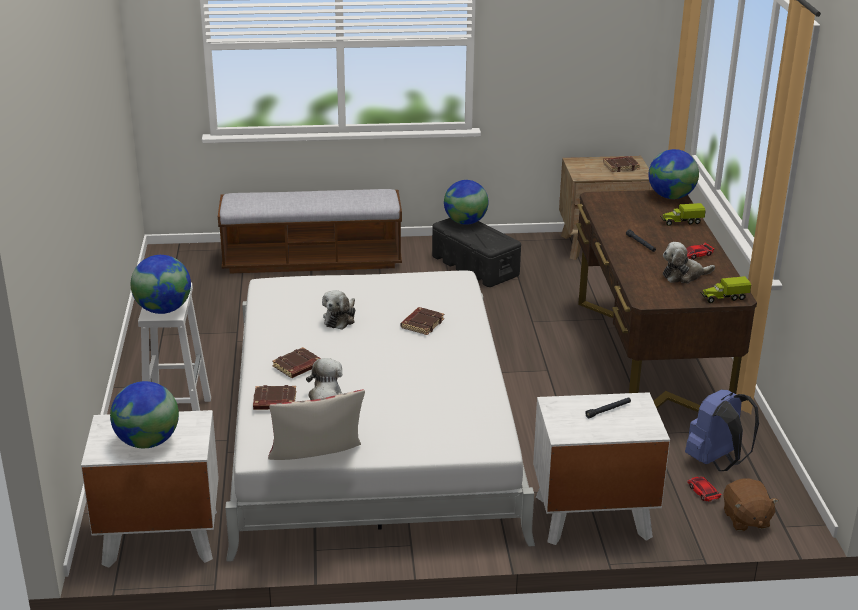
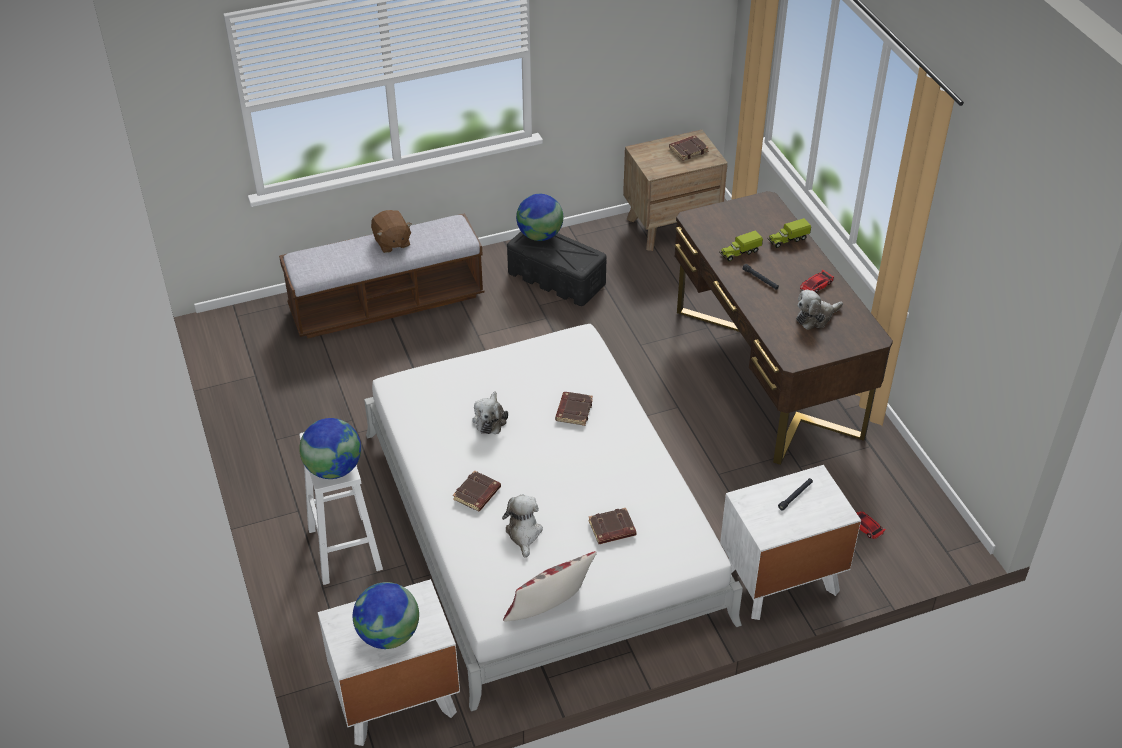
camera: 15 degrees left, 15 degrees up
brown book [253,385,296,410] -> brown book moved to [588,508,637,544]
globe [648,149,699,199] -> none
blue backpack [685,390,759,471] -> none
toy truck [700,276,751,303] -> toy truck moved to [719,230,763,261]
brown plush toy [723,478,779,531] -> brown plush toy moved to [371,210,412,253]

